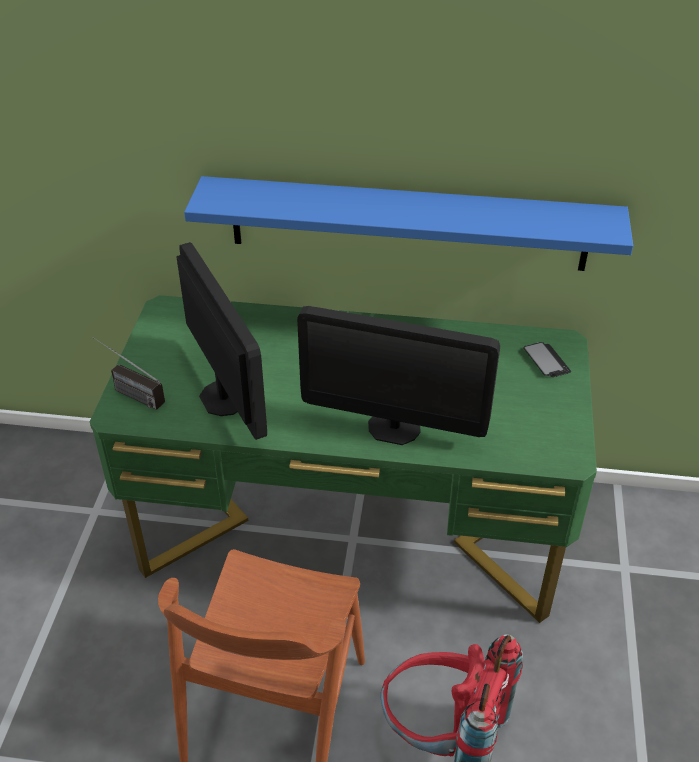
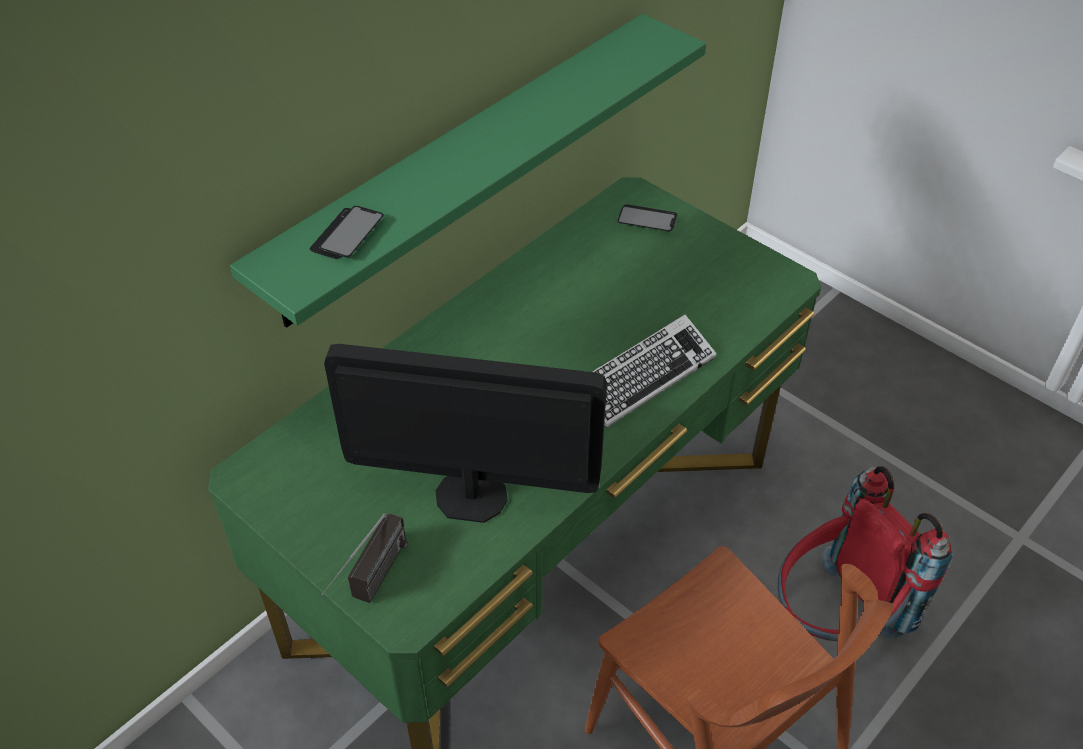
camera: 55 degrees left, 5 degrees up
radio [93,337,165,410] -> radio turned 45 degrees counterclockwise [322,513,408,603]
blue shelf [184,176,633,271] -> green shelf [230,14,706,328]
monitor [297,306,500,445] -> keyboard [592,314,717,428]
none -> phone [309,206,384,259]

